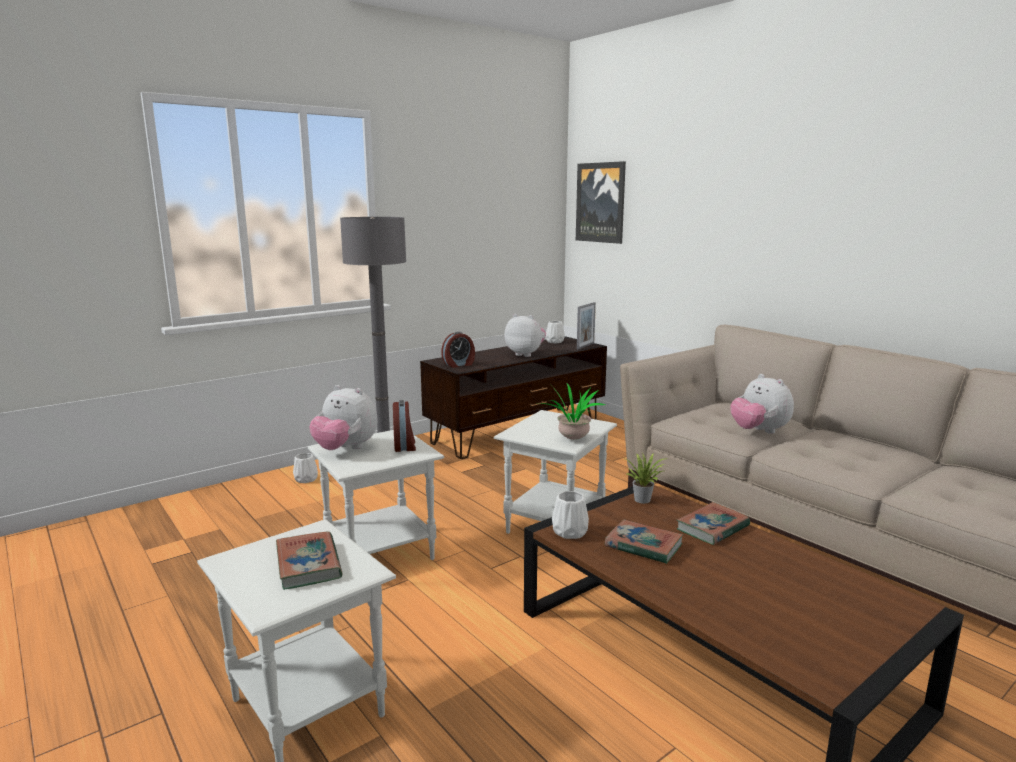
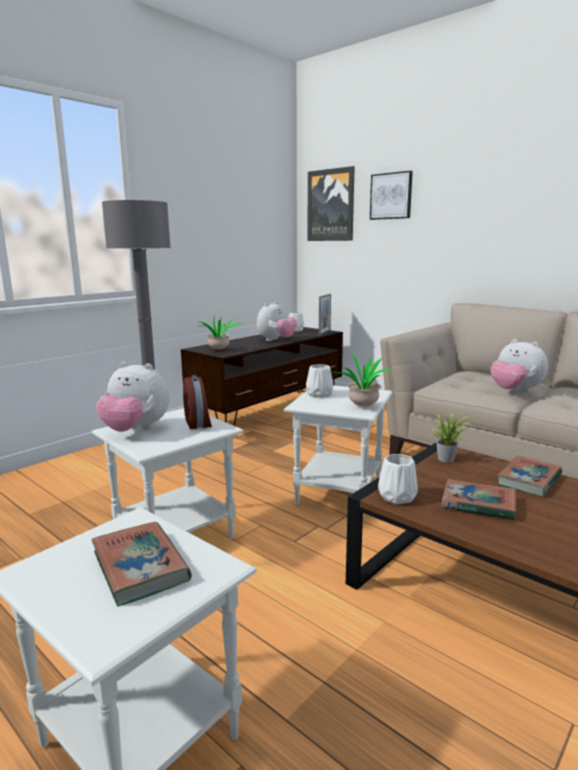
camera: 10 degrees left, 0 degrees up
white vase [293,453,318,483] -> white vase moved to [306,364,333,398]
alarm clock [441,332,475,368] -> potted plant [200,318,244,349]
plush toy [505,314,546,357] -> plush toy turned 105 degrees clockwise [257,301,297,341]
none -> picture [370,171,413,220]

